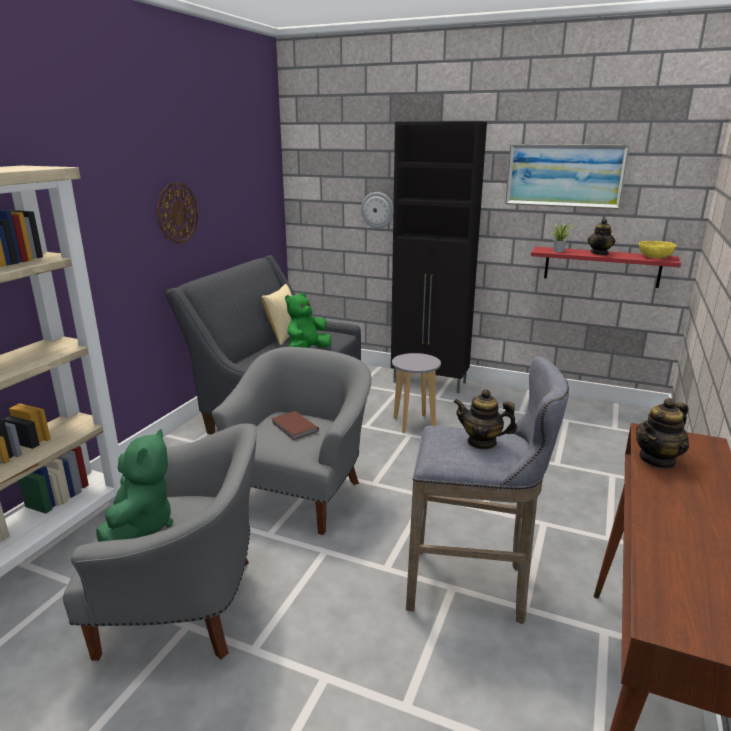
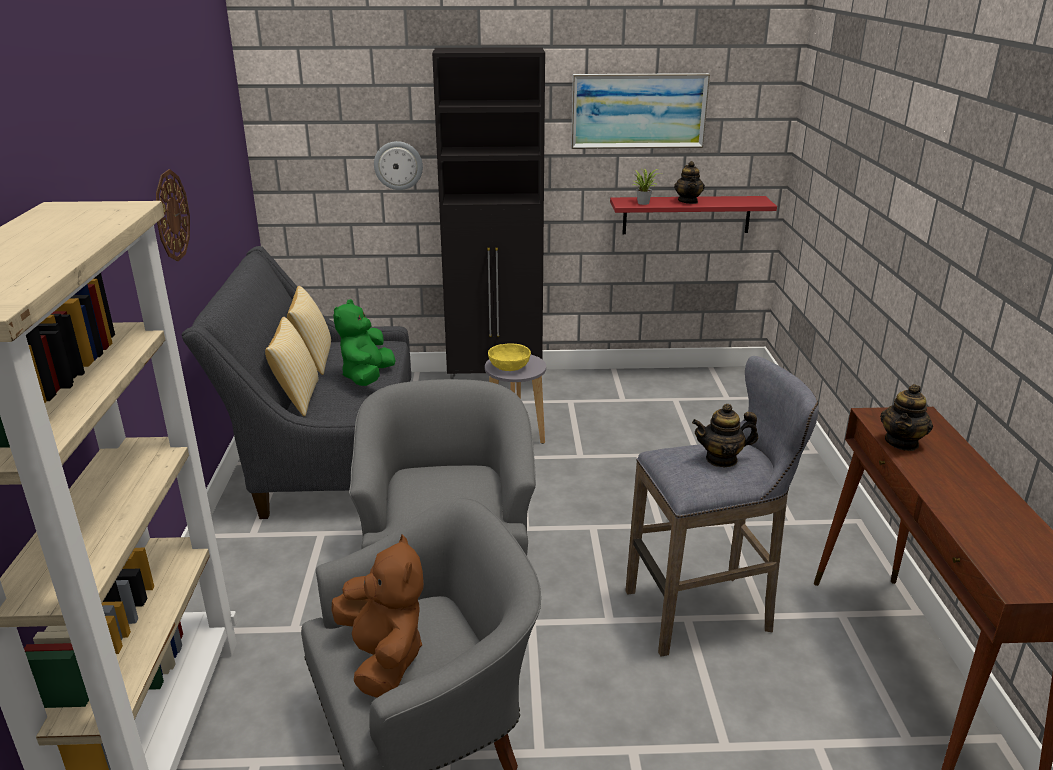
camera: 25 degrees left, 5 degrees up
green plush toy [96,429,173,542] -> brown plush toy [331,535,424,698]
brown book [271,411,319,440] -> none
yellow bowl [639,241,677,259] -> yellow bowl moved to [488,343,531,371]
none -> pillow [265,317,319,417]

